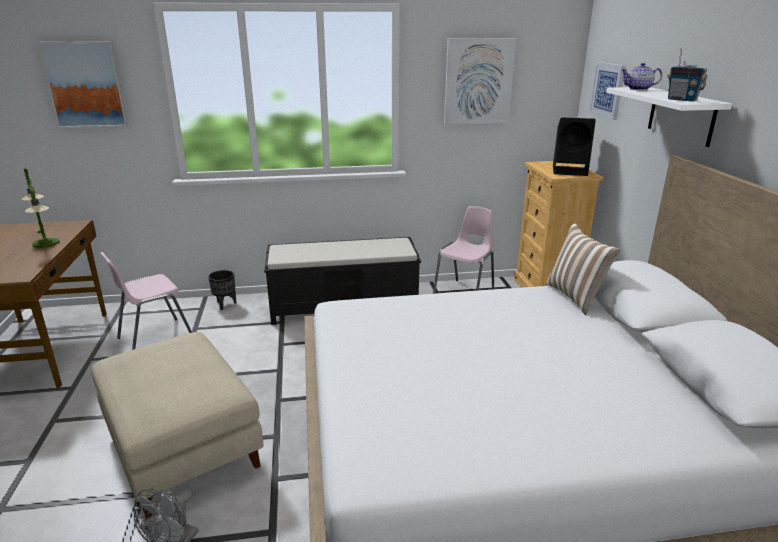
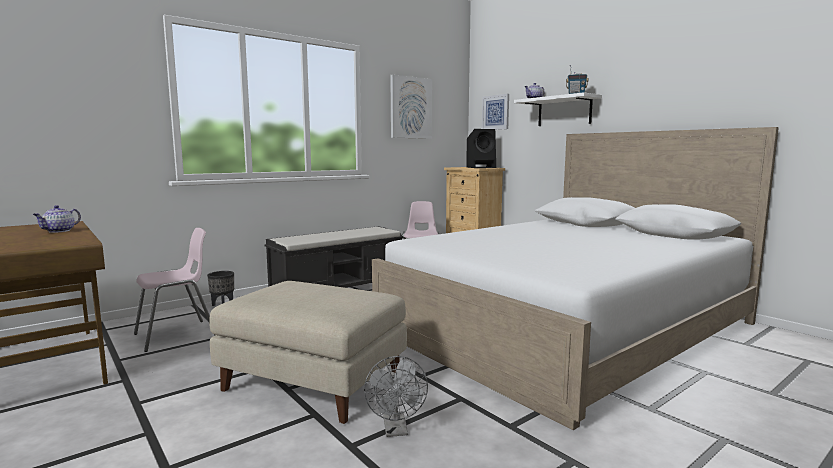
camera: 30 degrees left, 15 degrees down
table lamp [22,168,59,248] -> teapot [32,205,81,233]
picture [38,41,128,128] -> none
pink chair [100,252,192,350] -> pink chair turned 150 degrees counterclockwise [134,228,215,352]
pillow [546,223,620,315] -> none

